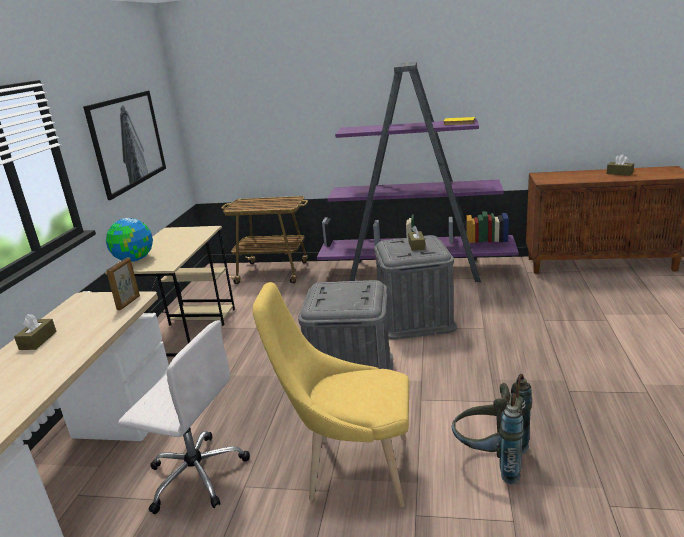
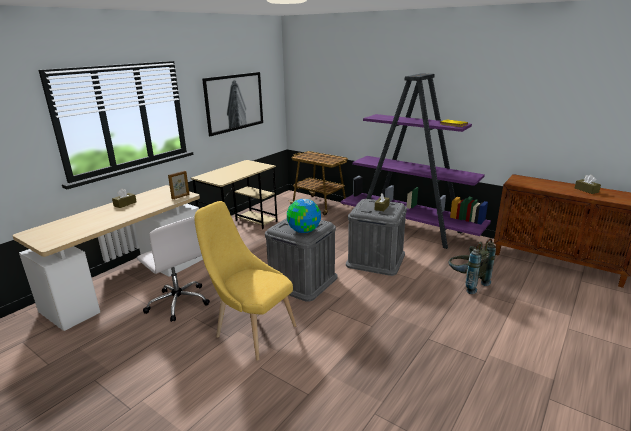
camera: 25 degrees right, 0 degrees up
globe [106,218,153,262] -> globe moved to [287,199,321,233]
grey backpack [451,374,532,484] -> grey backpack moved to [449,239,496,294]

